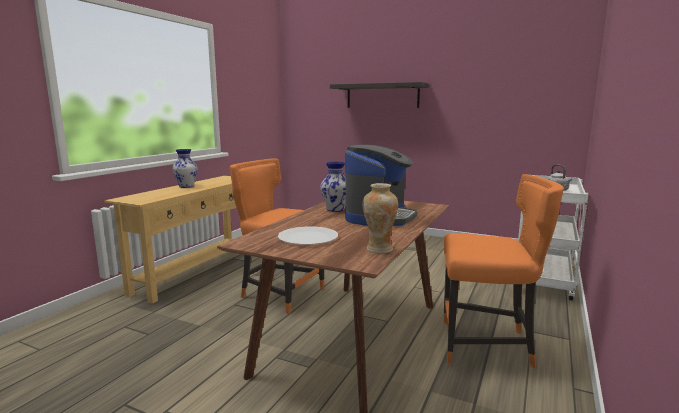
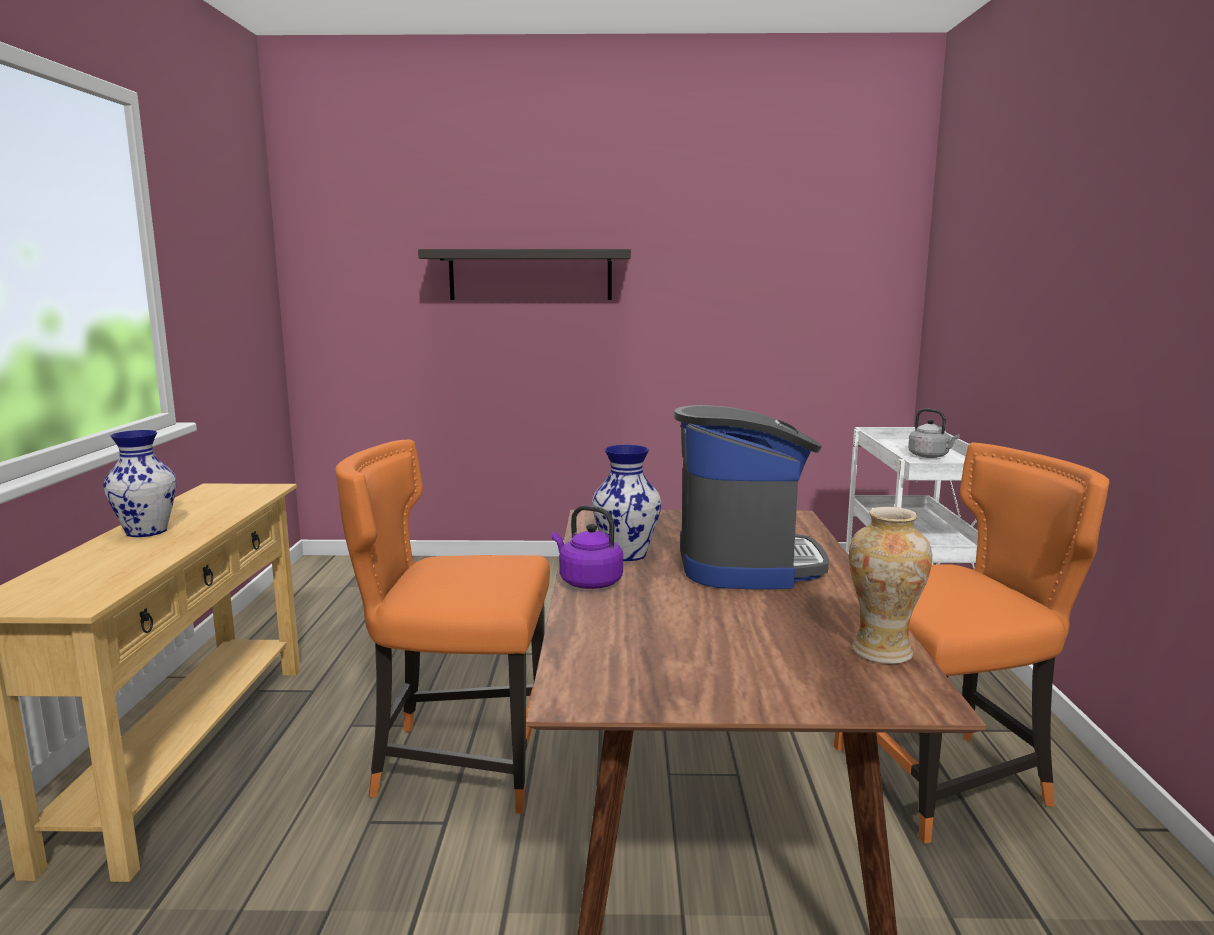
camera: 25 degrees left, 0 degrees up
white plate [278,227,338,245] -> none
none -> purple kettle [552,505,623,589]

